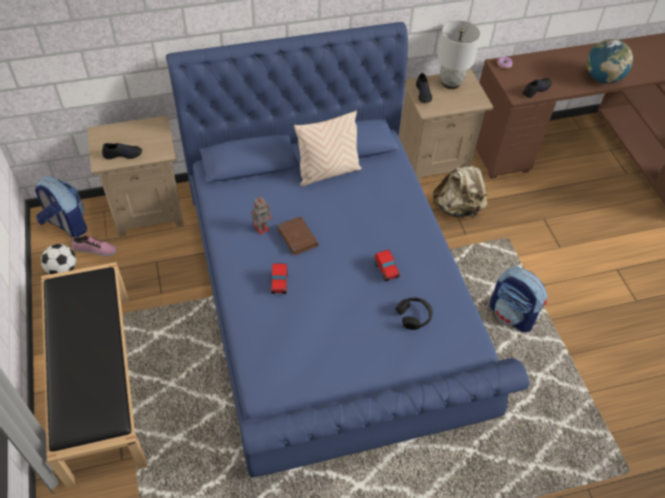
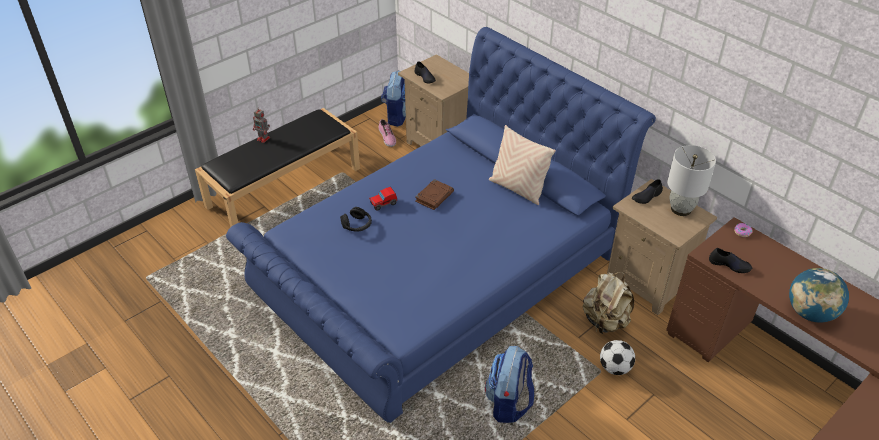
camera: 65 degrees right, 10 degrees down
football [41,244,76,275] -> football moved to [600,340,635,375]
toy robot [251,197,272,235] -> toy robot moved to [253,108,270,143]
toy car [374,249,400,282] -> none
black headphones [396,298,433,330] -> black headphones moved to [340,207,372,232]

